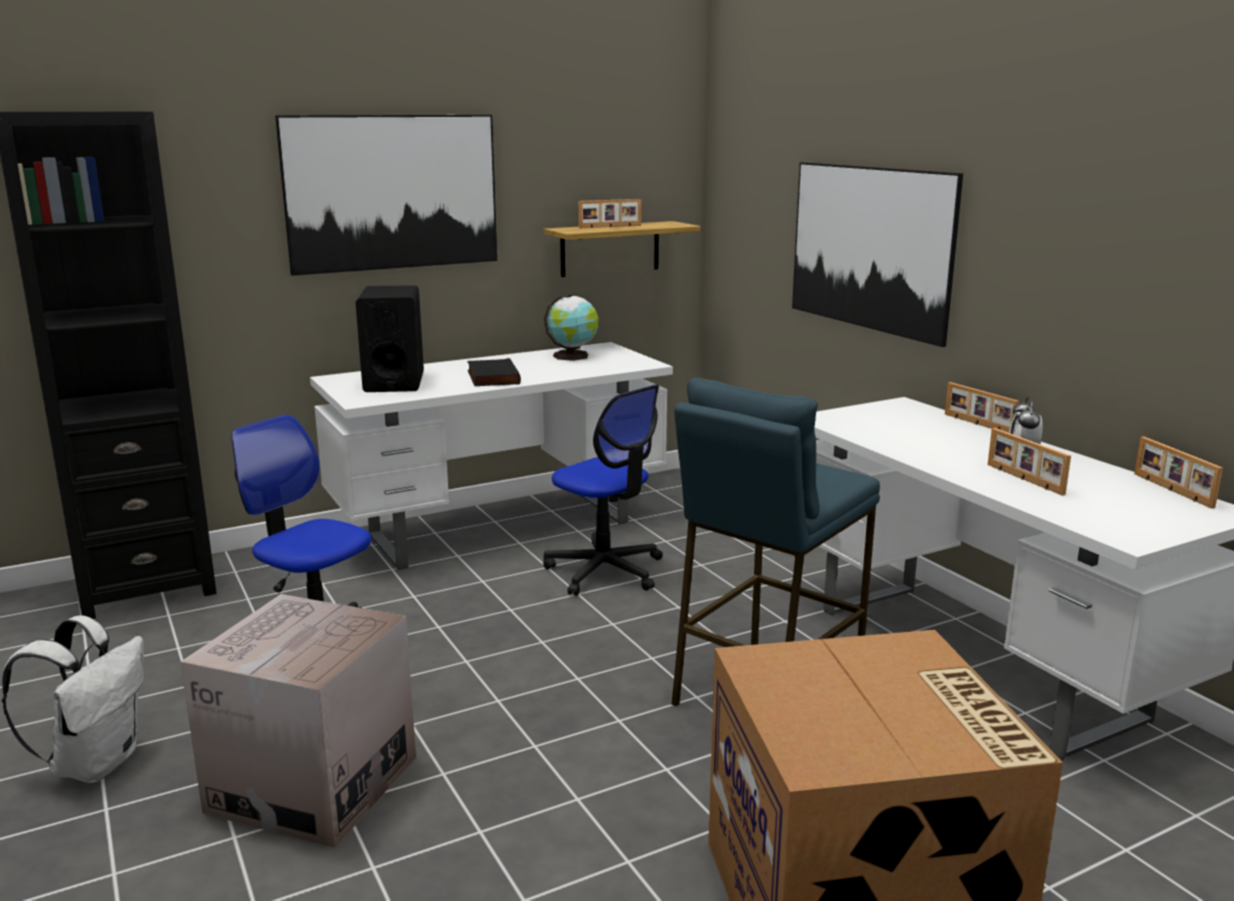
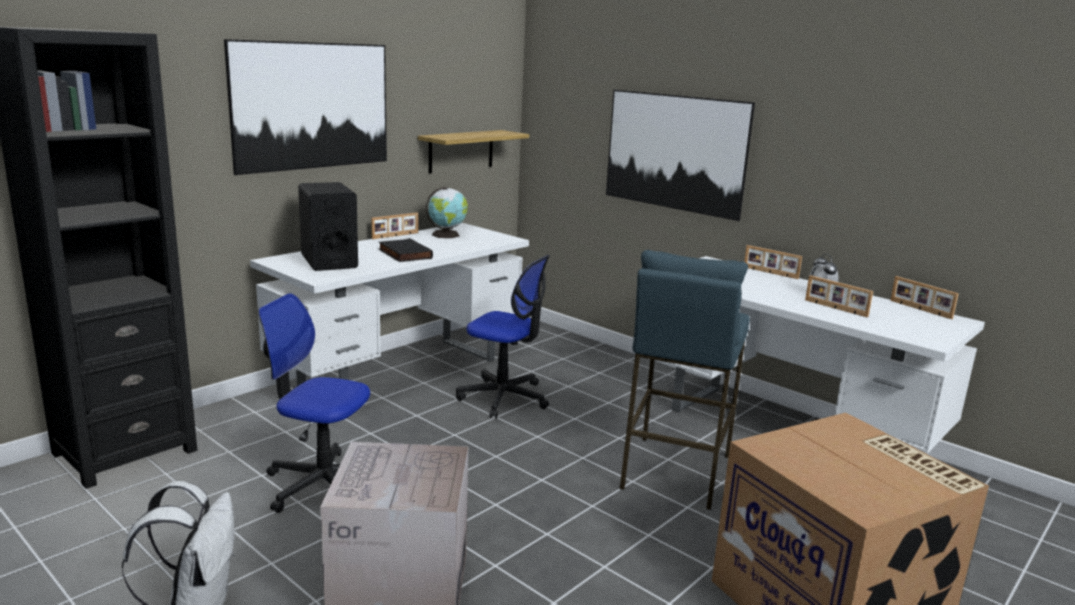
camera: 20 degrees left, 0 degrees up
picture frame [579,199,641,228] -> picture frame moved to [371,212,418,239]

